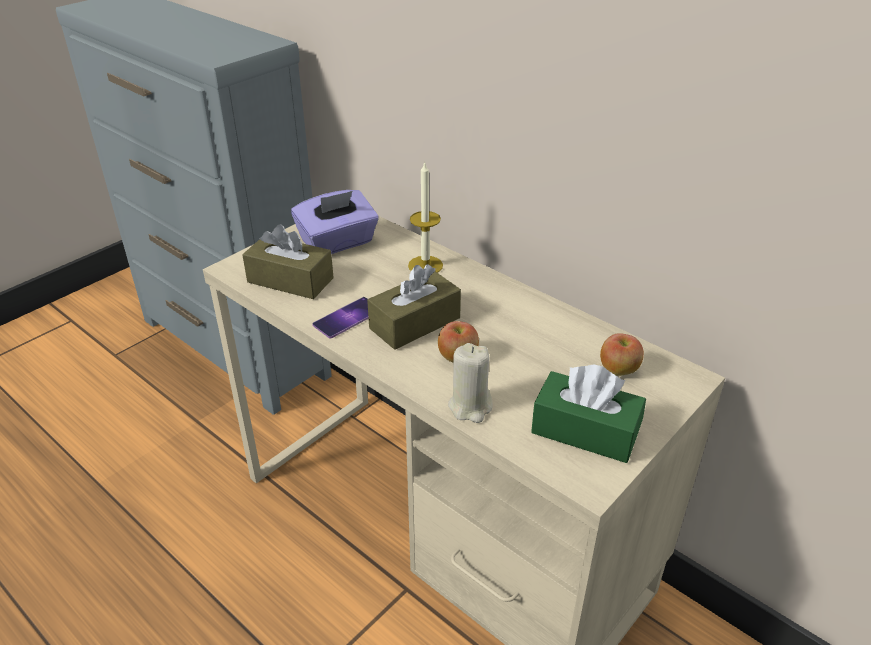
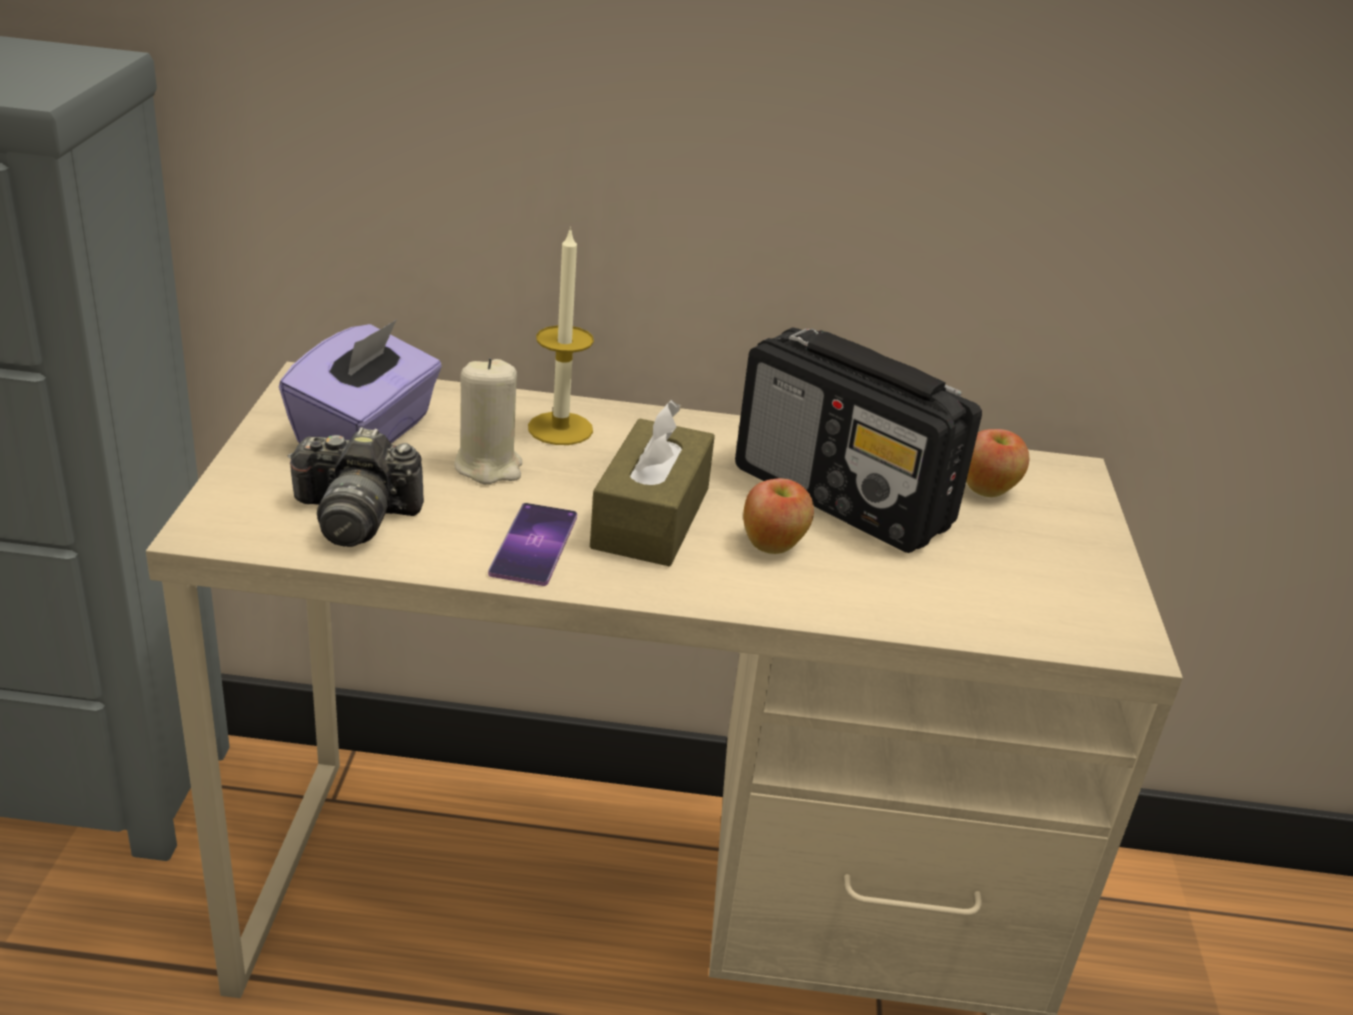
camera: 40 degrees left, 5 degrees down
brown tissue box [242,224,334,299] -> camera [287,427,424,547]
beige candle [448,343,493,423] -> beige candle moved to [454,358,522,484]
green tissue box [531,365,646,463] -> none
none -> radio [735,327,982,553]

